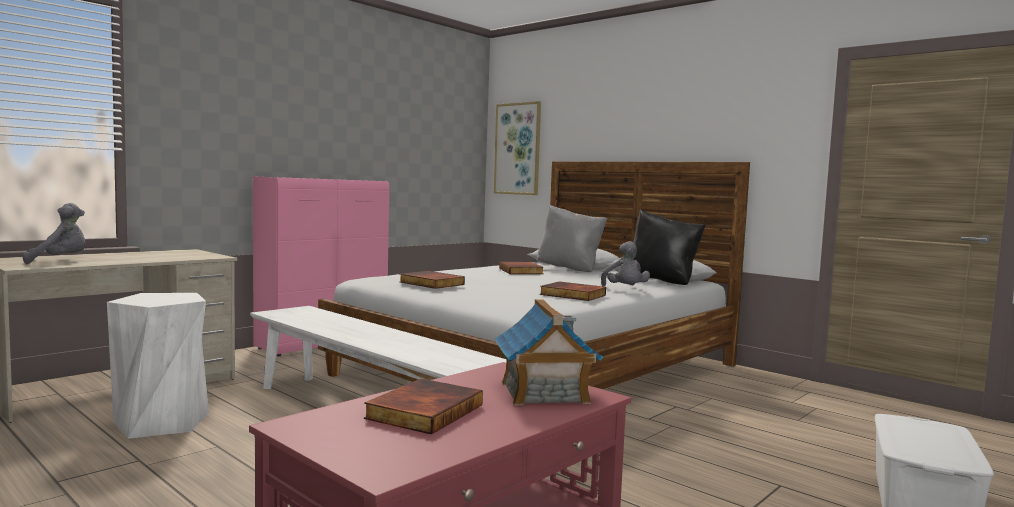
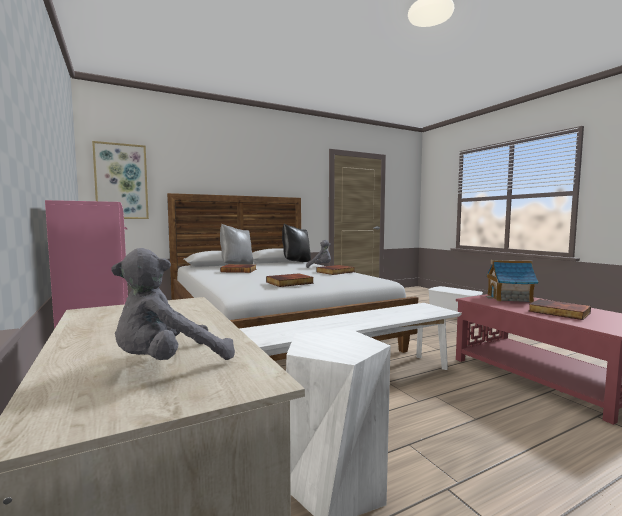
camera: 70 degrees left, 0 degrees up
grey plush toy [23,203,86,264] -> grey plush toy turned 120 degrees counterclockwise [111,248,235,360]

